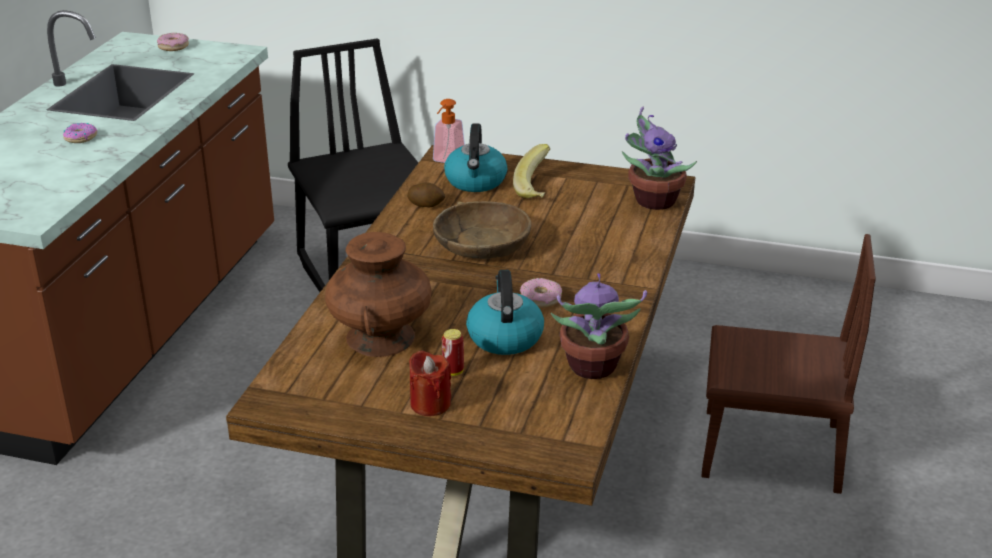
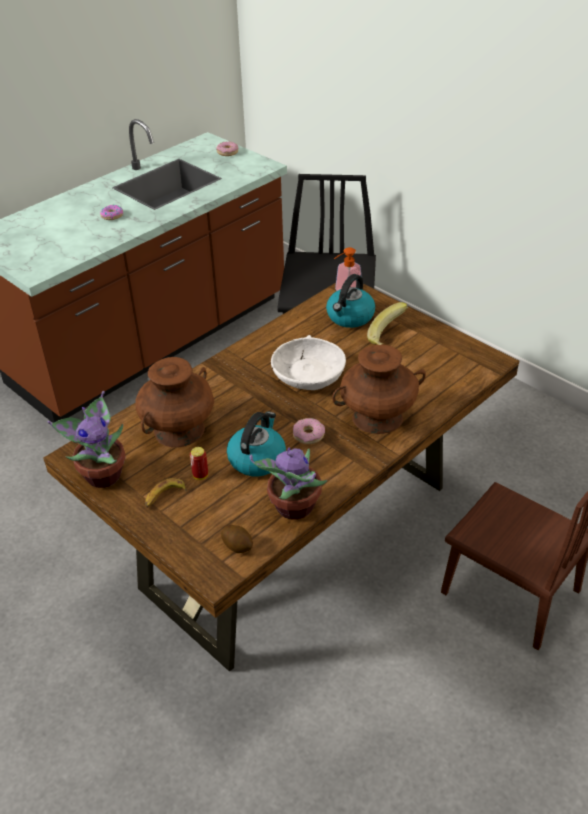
camera: 30 degrees right, 10 degrees up
potato [407,182,445,207] -> potato moved to [221,524,253,553]
red candle [409,350,451,416] -> banana [145,478,187,508]
brown bowl [433,201,532,259] -> white bowl [271,335,346,390]
potted plant [622,107,697,210] -> potted plant moved to [48,391,125,488]
none -> brown vase [332,345,426,434]

